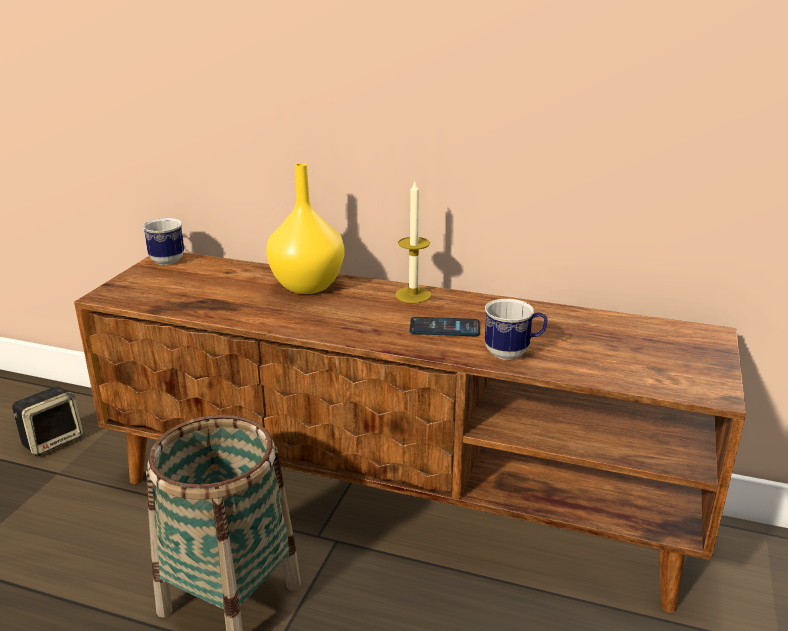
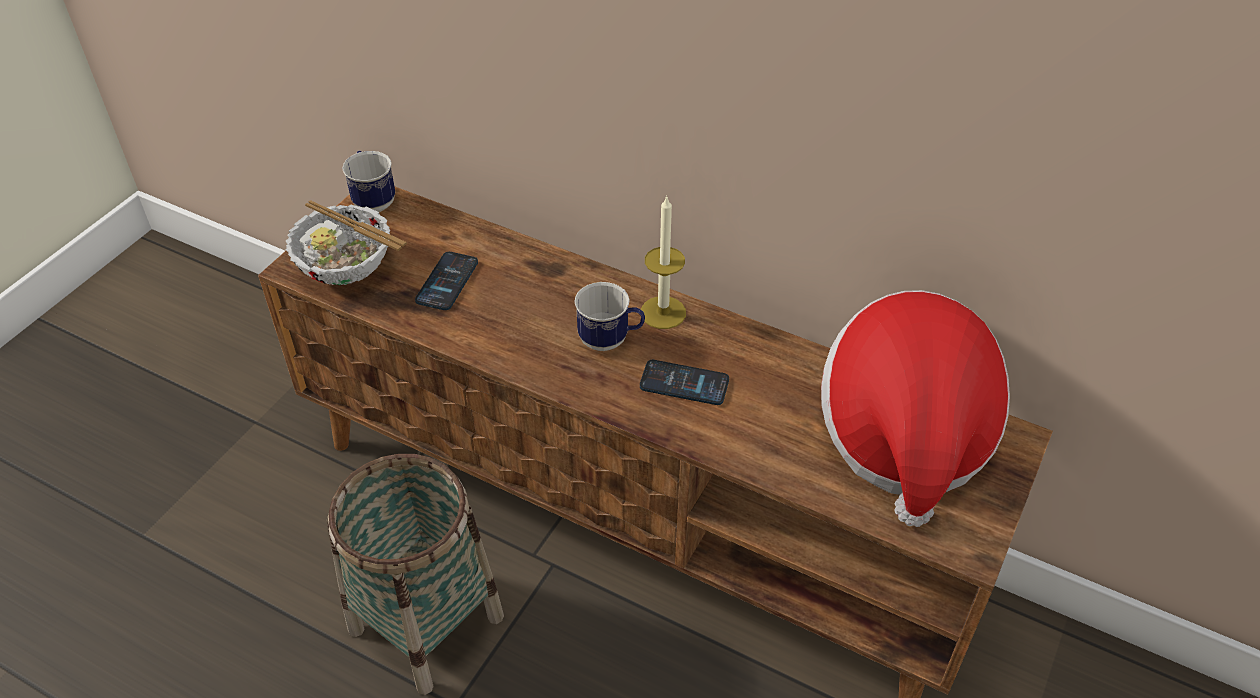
camera: 10 degrees right, 20 degrees up
speaker [12,386,83,456] -> none
yellow vase [266,163,344,294] -> none
mug [485,299,548,360] -> mug moved to [575,282,645,351]
none -> bowl [286,200,407,285]
none -> phone [415,252,478,310]
none -> hat [821,290,1010,527]

